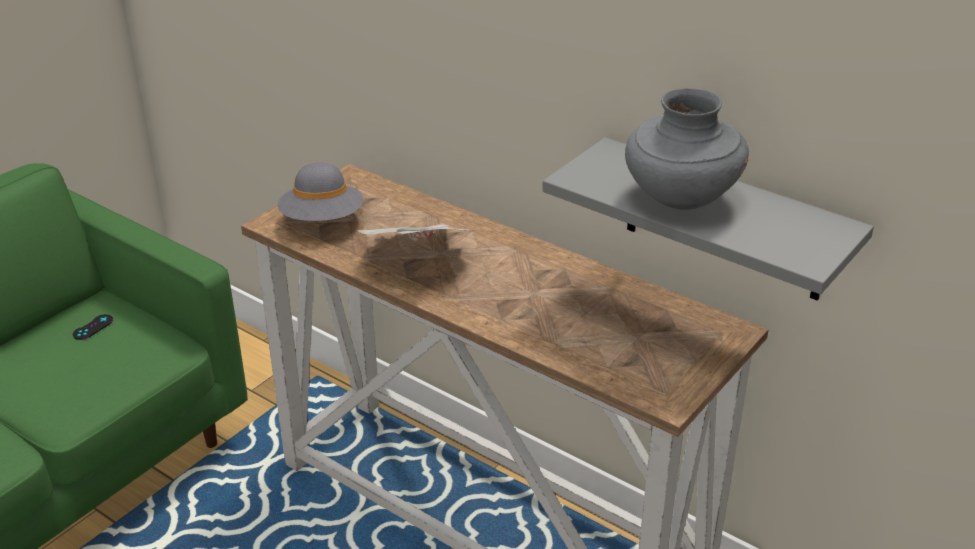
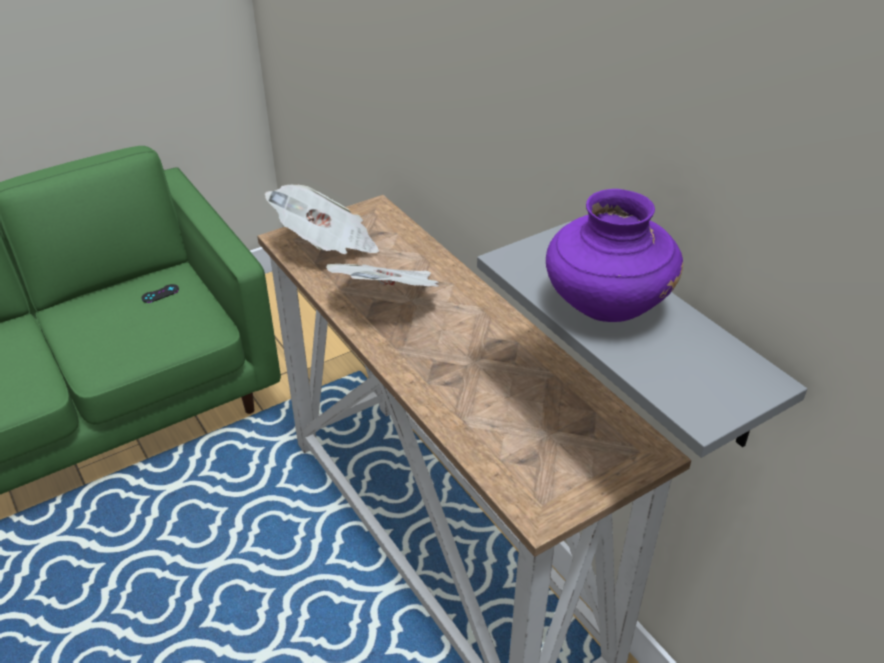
camera: 20 degrees right, 5 degrees up
grey hat [278,162,363,221] -> newspaper [265,185,380,254]
grey vase [625,88,749,210] -> purple vase [546,189,683,322]

